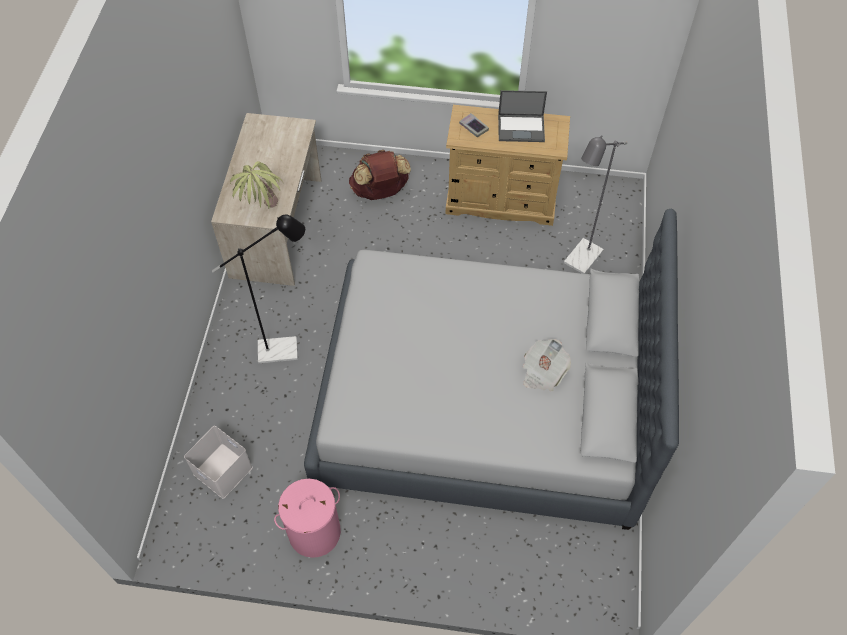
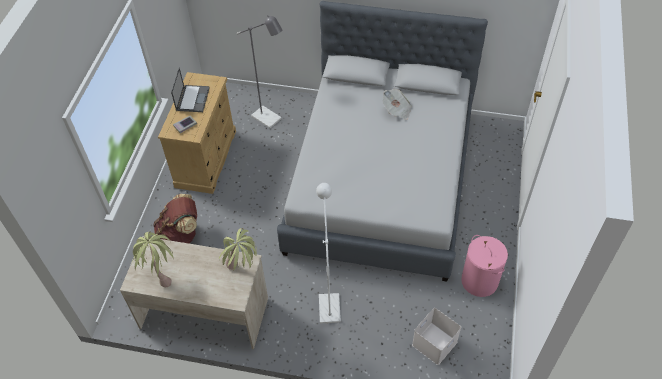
camera: 85 degrees left, 5 degrees down
black floor lamp [212,215,305,363] -> white floor lamp [316,183,341,323]
none -> potted plant [132,232,173,287]

